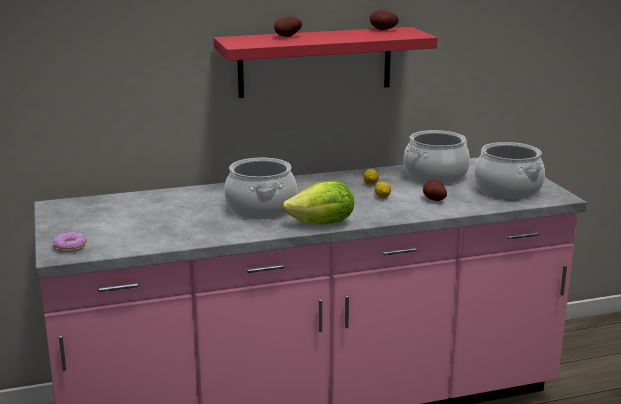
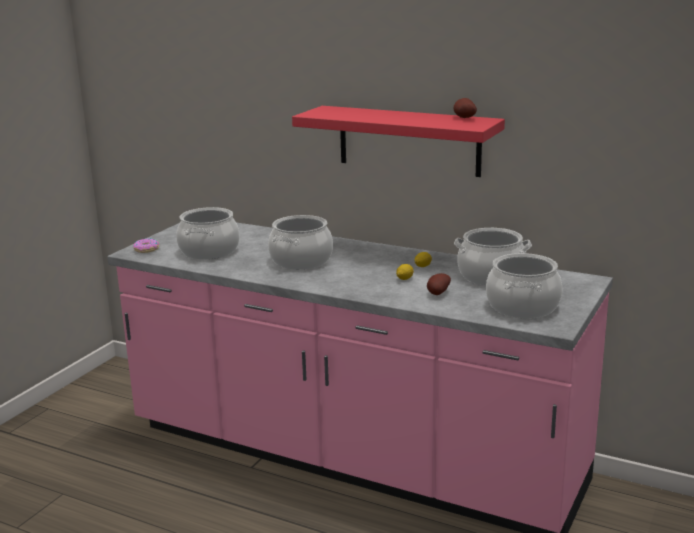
camera: 45 degrees right, 0 degrees up
potato [274,16,302,37] -> none
lettuce [283,180,354,225] -> none
none -> cooking pot [176,207,240,259]

